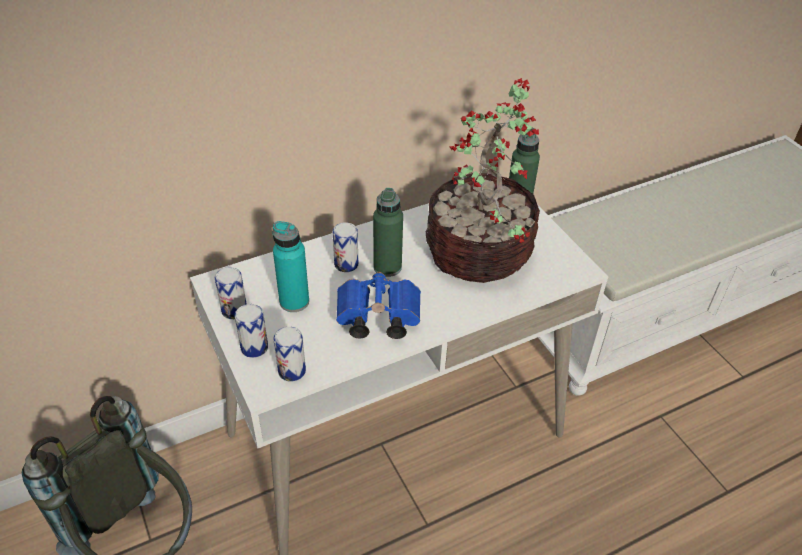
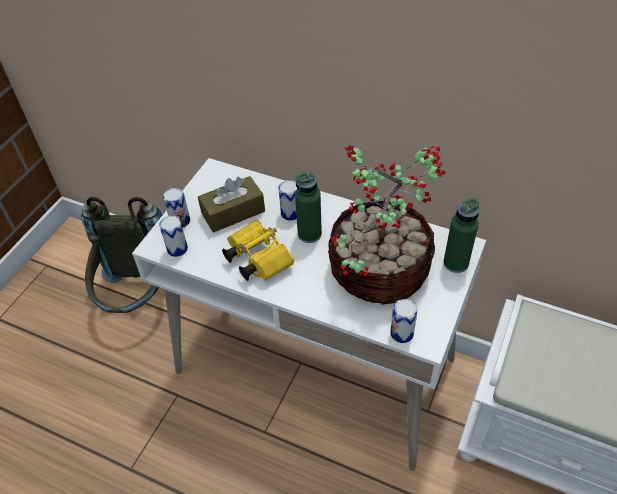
camera: 55 degrees right, 5 degrees up
can [214,267,247,319] -> can moved to [390,299,418,343]
turquoise bottle [273,221,309,312] -> brown tissue box [198,176,265,233]
blue binoculars [336,272,421,339] -> yellow binoculars [222,220,294,281]

